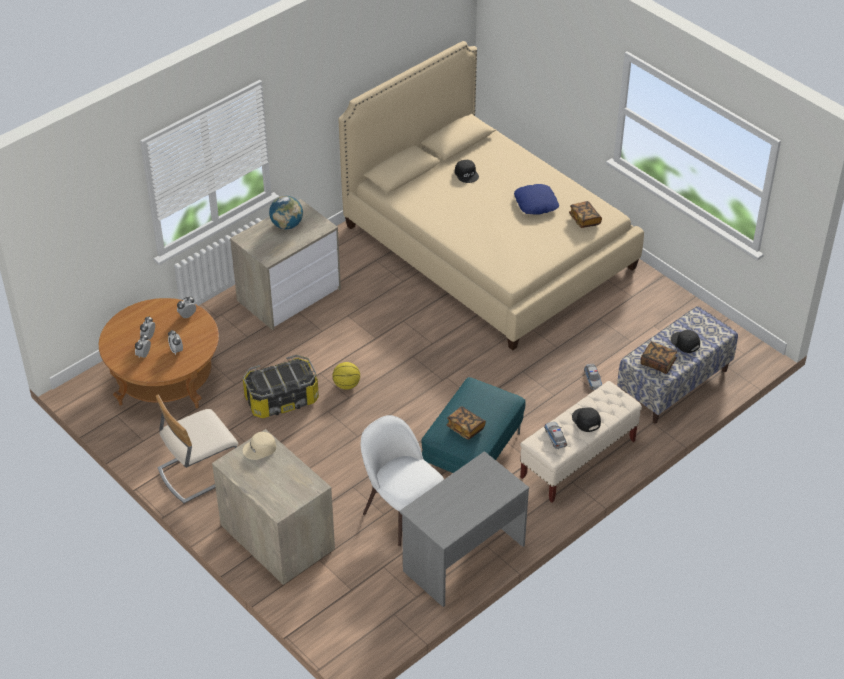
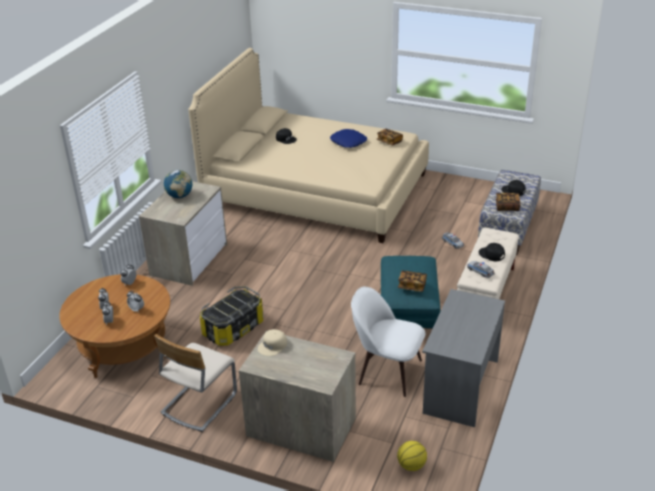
camera: 25 degrees left, 10 degrees down
basketball [333,362,360,390] -> basketball moved to [397,441,427,471]

